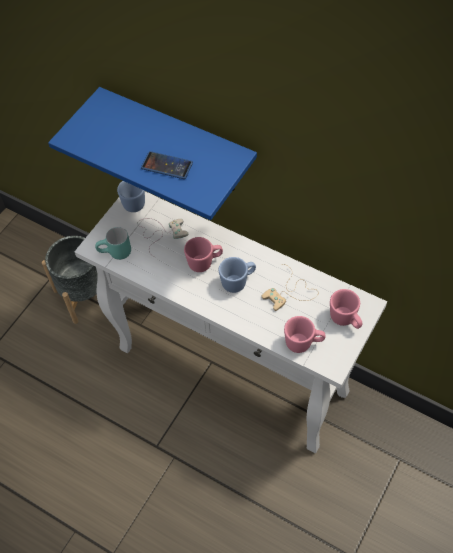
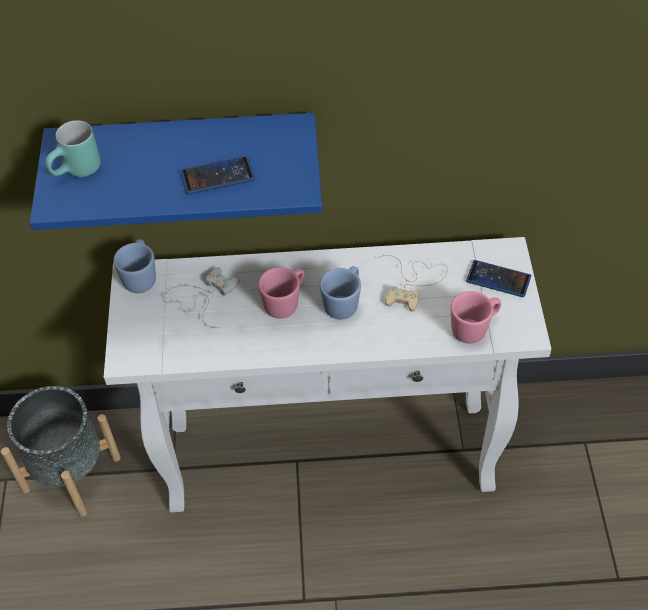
camera: 35 degrees left, 5 degrees down
turquoise mug [95,227,131,260] -> turquoise mug moved to [45,120,101,177]
pink mug [330,289,362,329] -> phone [466,260,531,297]

